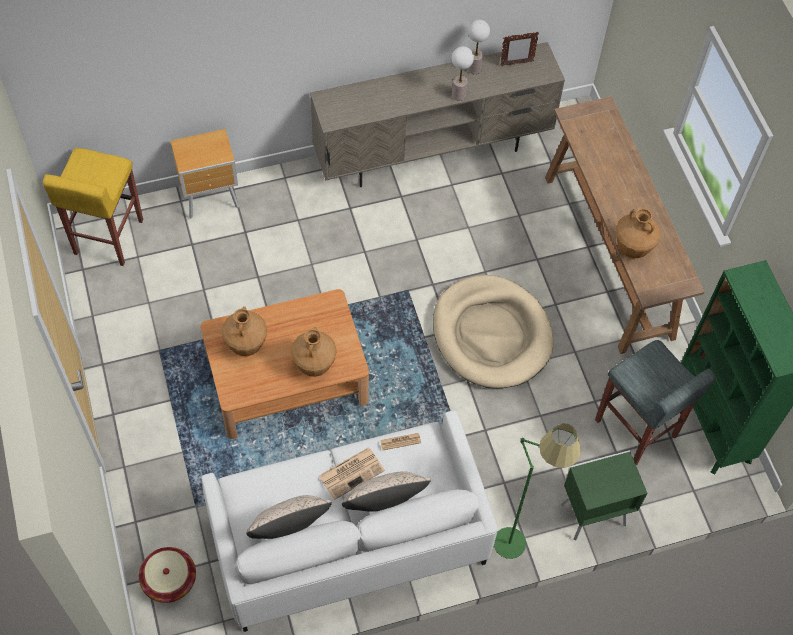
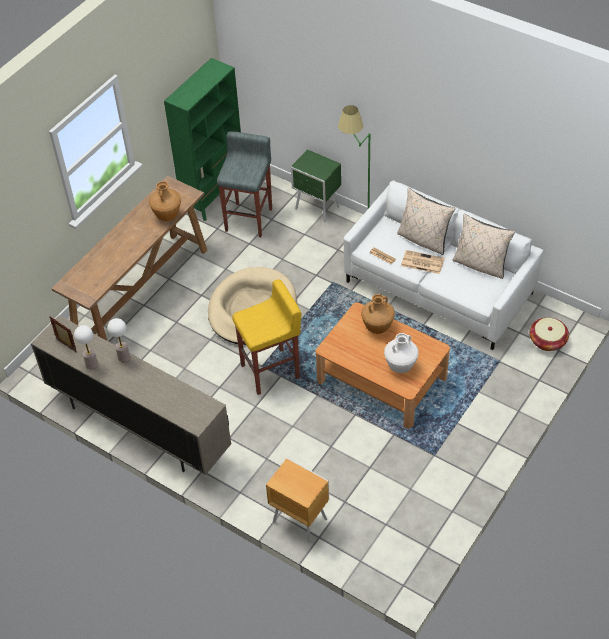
camera: 125 degrees left, 10 degrees down
yellow stool [43,148,143,266] -> yellow stool moved to [232,279,301,395]
brown vase [221,307,267,356] -> white vase [384,333,419,373]

